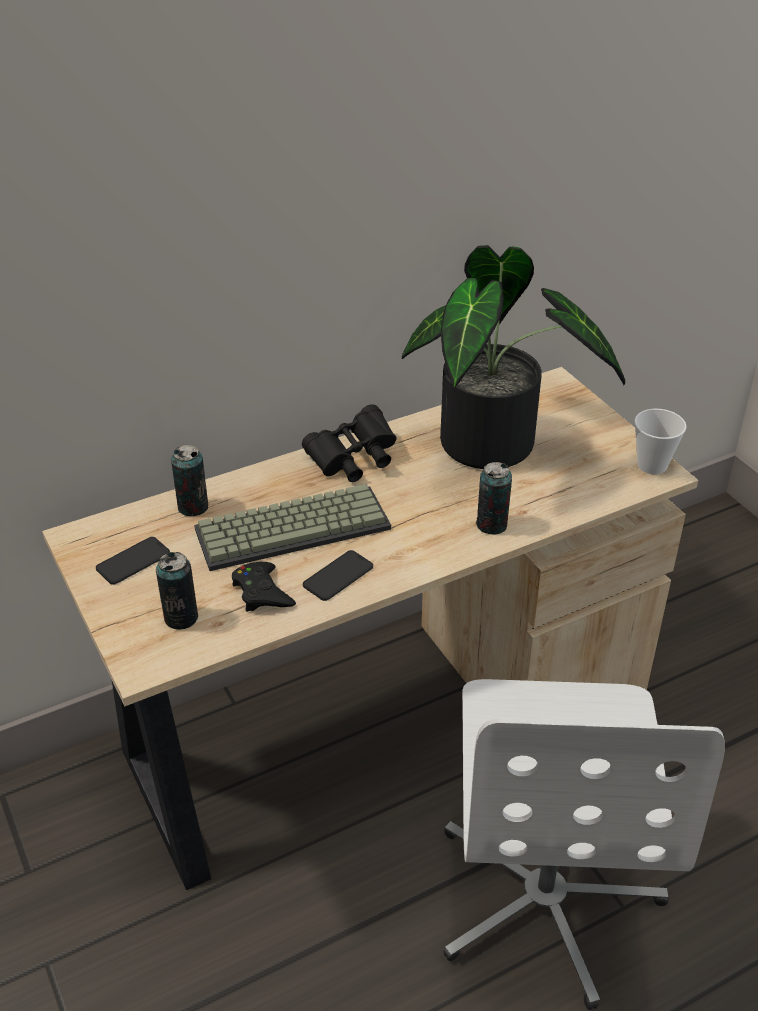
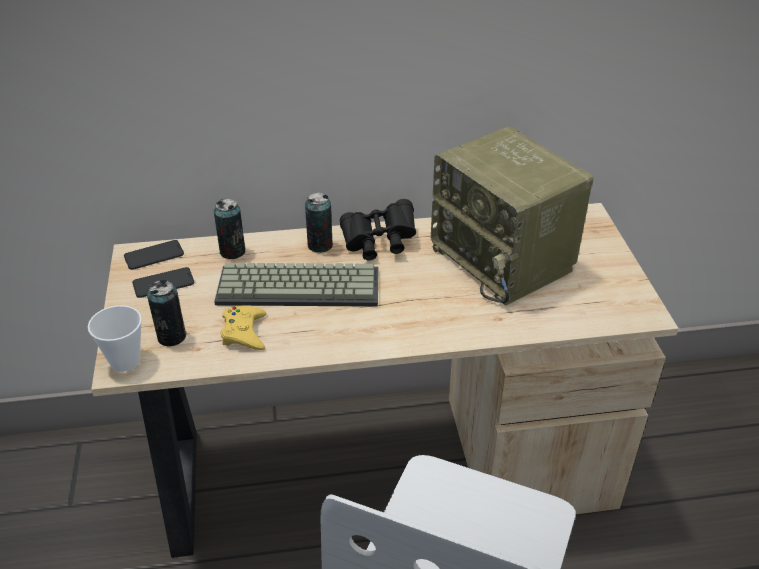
camera: 20 degrees right, 0 degrees up
black game controller [232,562,296,612] -> yellow game controller [221,306,267,350]
phone [303,550,373,601] -> phone moved to [124,240,184,270]
potted plant [402,245,625,469] -> radio [431,126,594,306]
can [476,462,512,535] -> can moved to [305,193,333,253]
cup [634,409,687,474] -> cup moved to [88,305,142,372]

